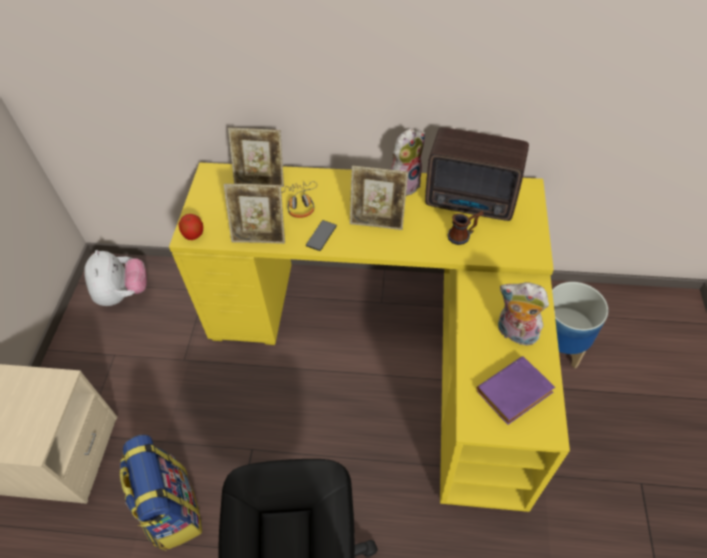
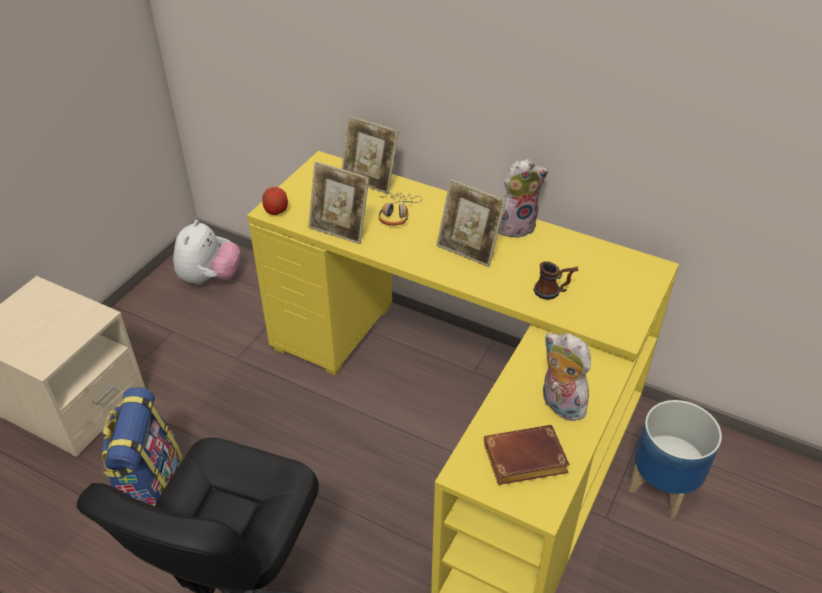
camera: 20 degrees right, 10 degrees down
phone [306,220,337,251] -> none
radio [425,127,529,221] -> none
purple book [477,356,555,425] -> brown book [484,425,570,485]

